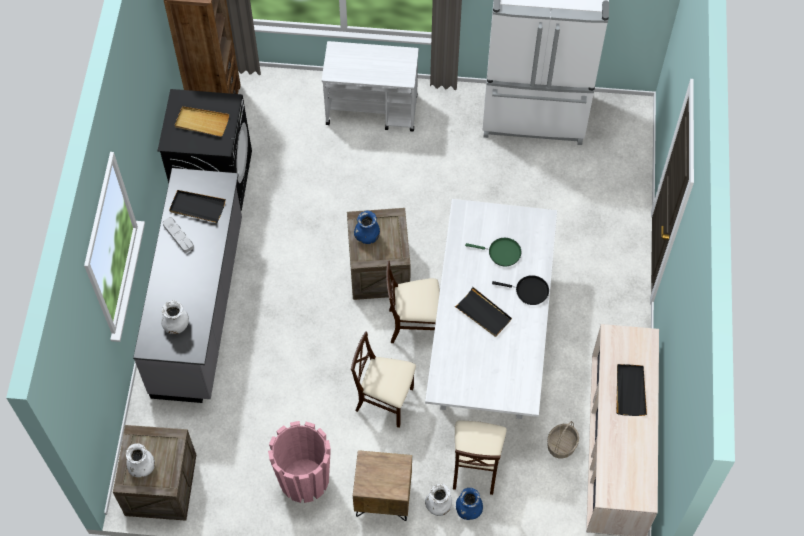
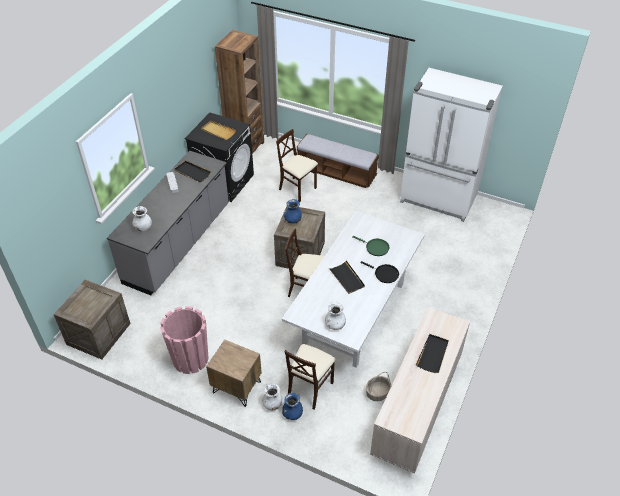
camera: 20 degrees right, 15 degrees down
white vase [126,443,155,477] -> white vase moved to [325,302,346,330]
white cart [322,41,419,132] -> bench [297,134,379,188]
beige chair [351,331,416,428] -> beige chair moved to [276,129,318,202]

